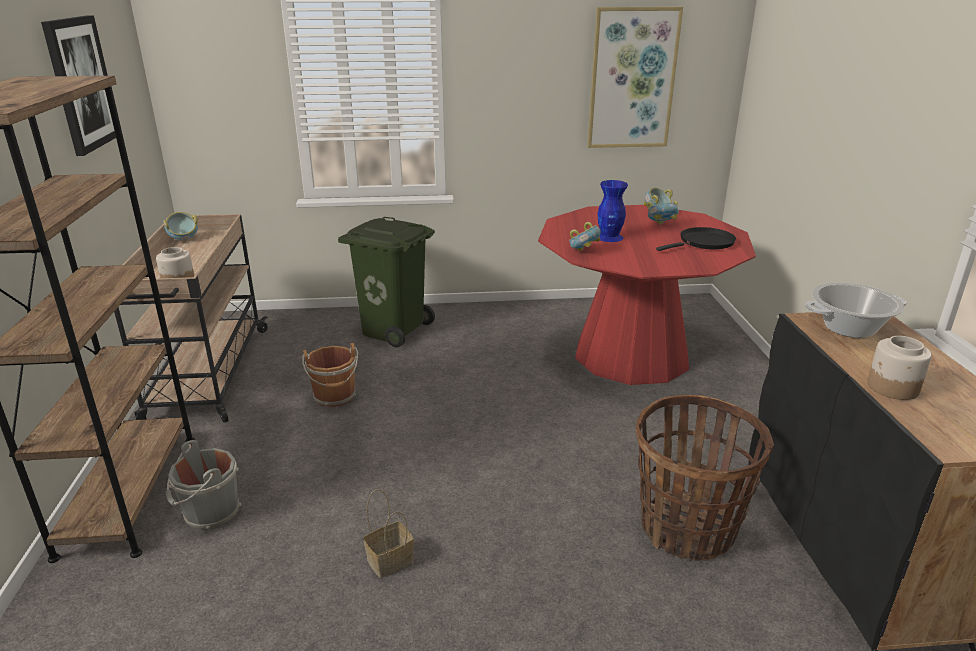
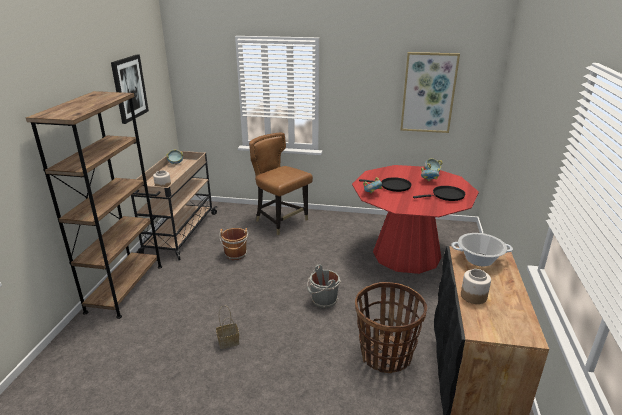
camera: 15 degrees right, 0 degrees up
grey bucket [165,440,241,530] -> grey bucket moved to [307,264,341,308]
green trash can [338,217,435,347] -> brown chair [249,133,313,235]
blue vase [598,180,628,242] -> black frying pan [359,177,412,192]

